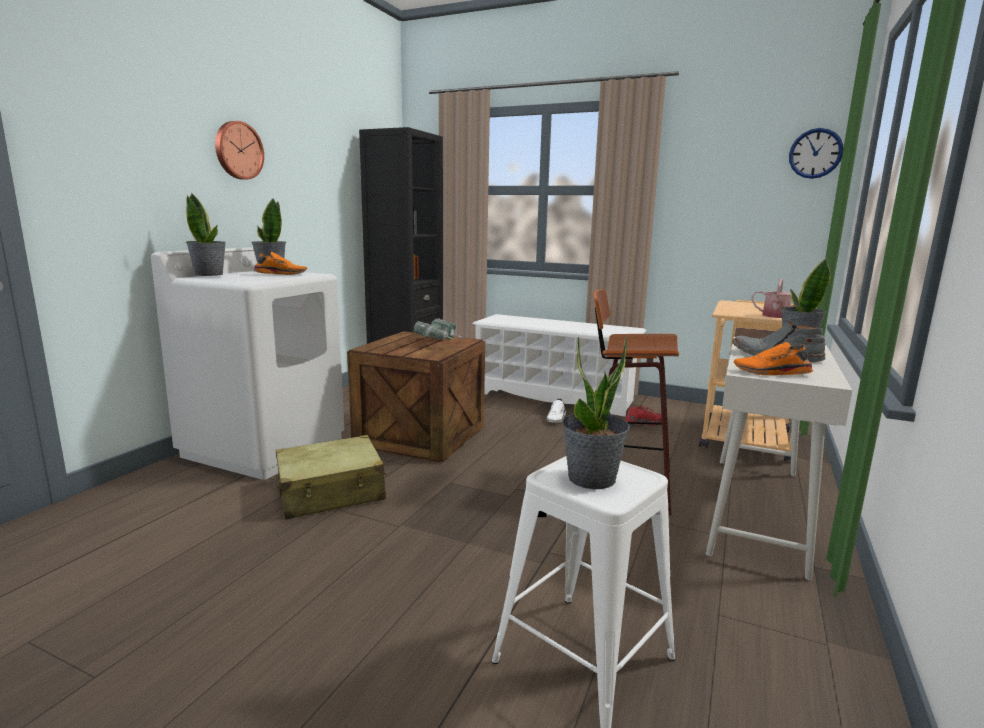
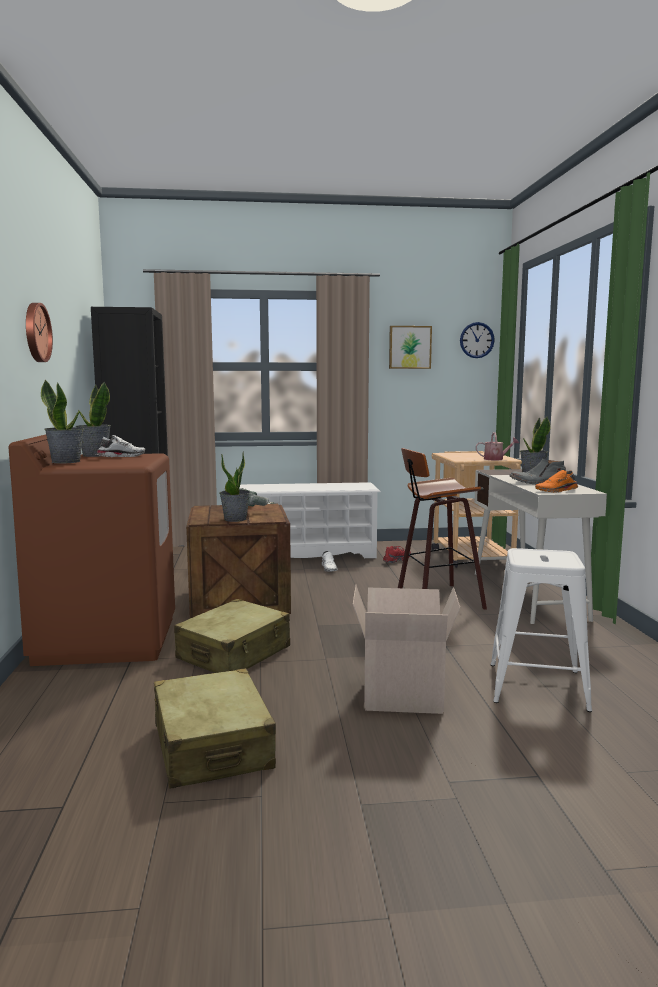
camera: 30 degrees left, 5 degrees down
white washing machine [151,247,344,480] -> brown washing machine [8,434,175,666]
orange shoe [253,252,307,275] -> white shoe [96,435,145,457]
potted plant [562,336,630,489] -> potted plant moved to [220,452,250,522]
none -> beige suitcase [154,668,276,789]
none -> cardboard box [353,585,460,714]
none -> picture [389,326,432,369]

